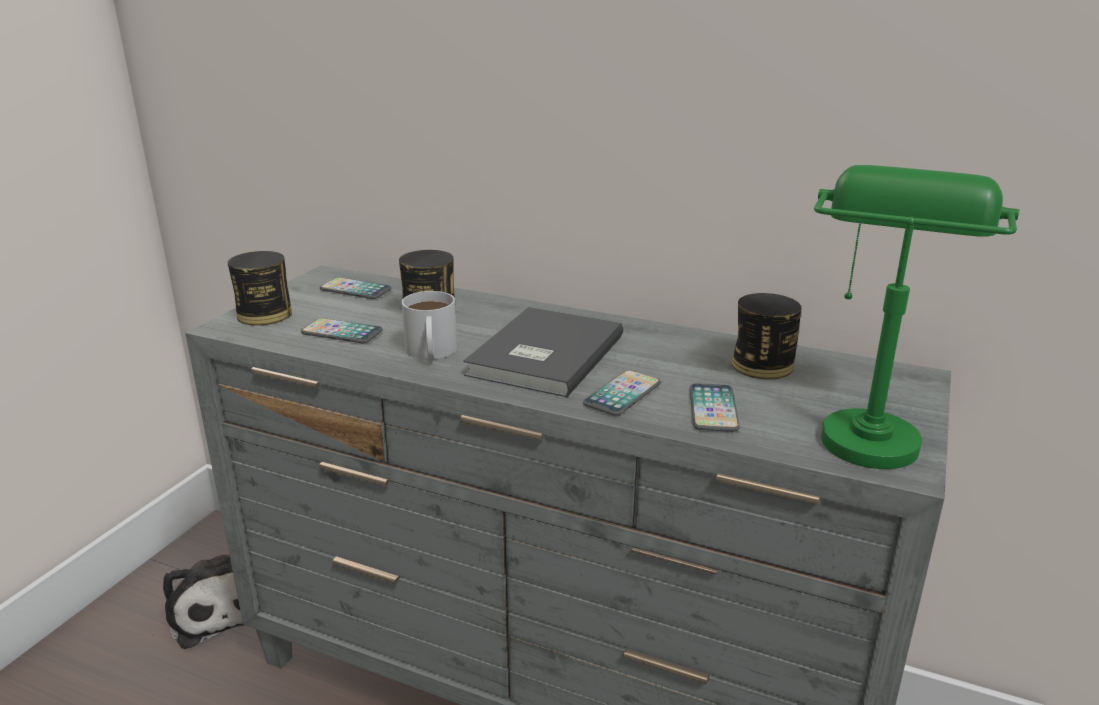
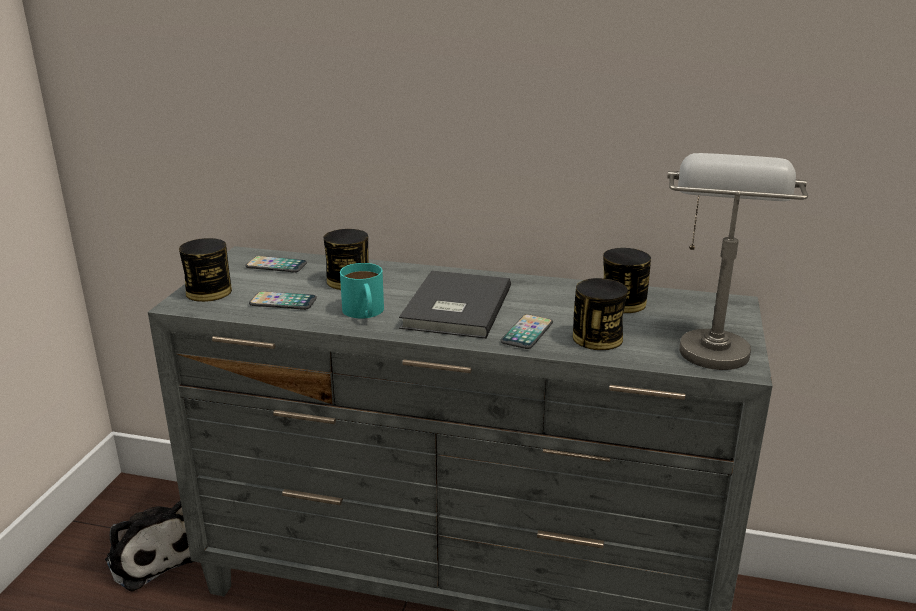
camera: 10 degrees left, 0 degrees up
white mug [402,291,457,360] -> turquoise mug [340,263,384,318]
phone [690,383,740,432] -> can [573,278,628,350]
green table lamp [814,165,1019,469] -> grey table lamp [667,153,808,370]

